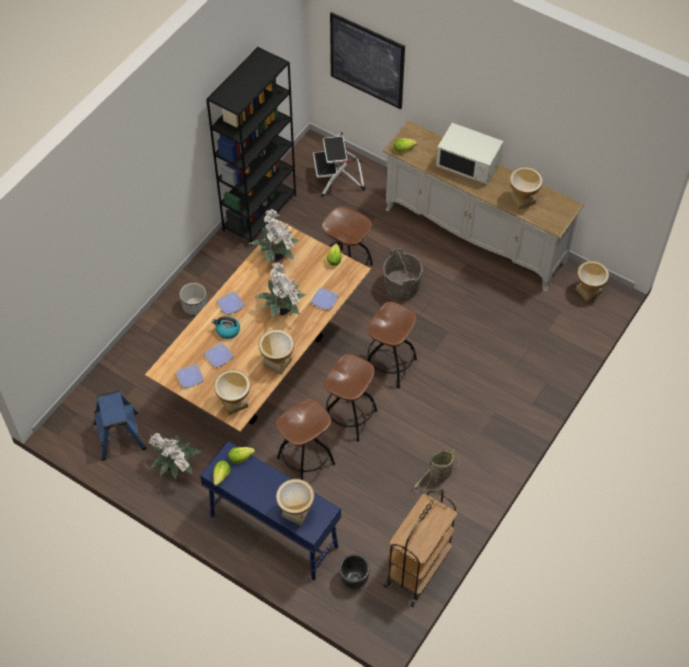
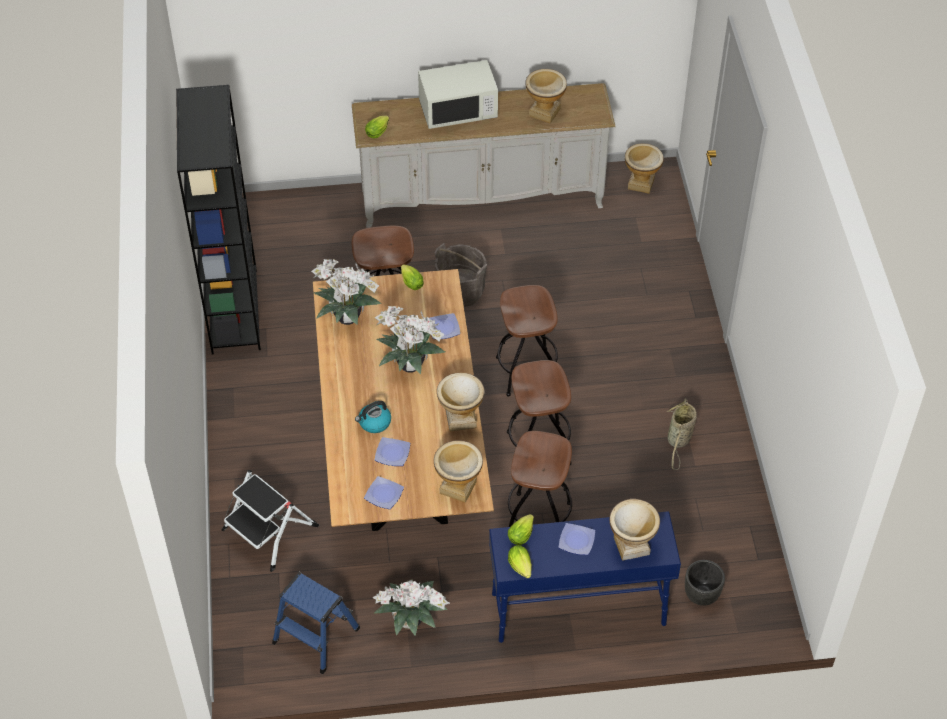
camera: 40 degrees left, 5 degrees down
planter [179,283,207,315] -> none
plate [216,291,245,315] -> plate moved to [559,523,595,555]
step ladder [313,132,366,197] -> step ladder moved to [222,470,319,572]
picture [330,12,405,109] -> none
brown cart [384,490,457,607] -> none

